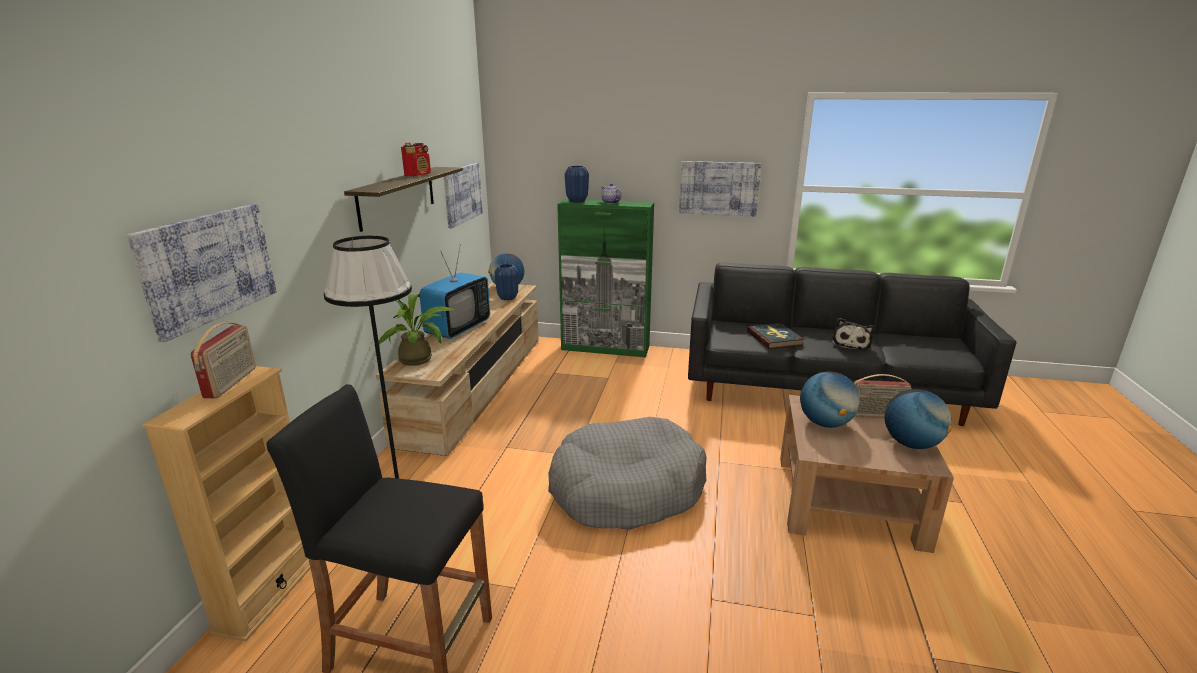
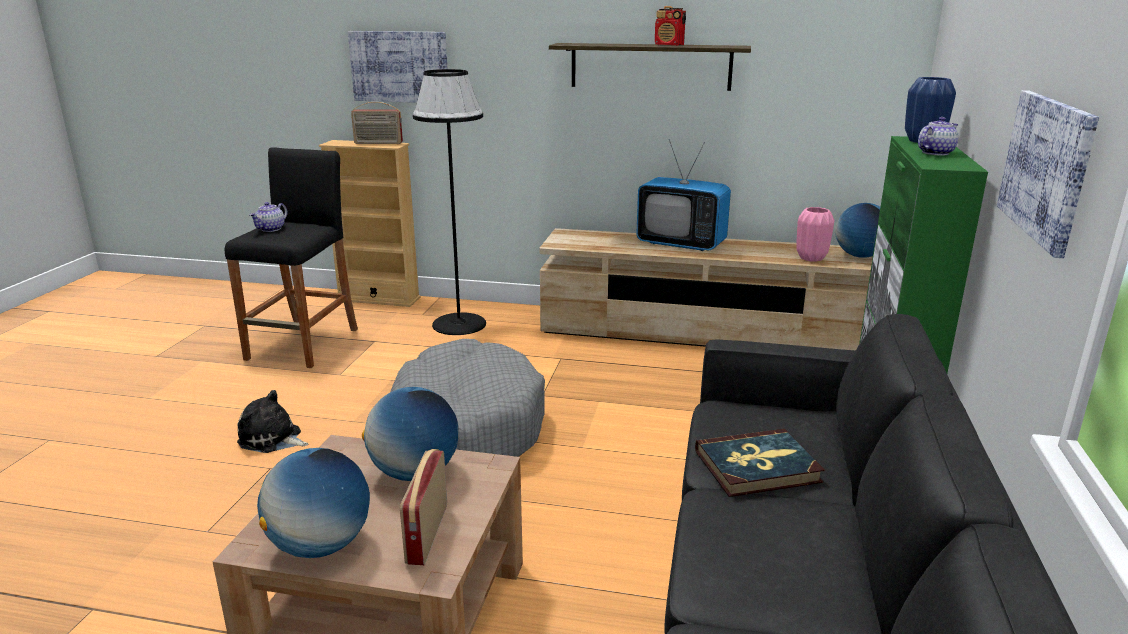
camera: 90 degrees right, 0 degrees up
potted plant [379,294,455,366] -> none
picture [444,163,483,228] -> none
blue vase [494,264,518,300] -> pink vase [796,207,834,262]
plush toy [832,318,874,351] -> plush toy moved to [237,390,308,453]
none -> teapot [249,202,287,232]

